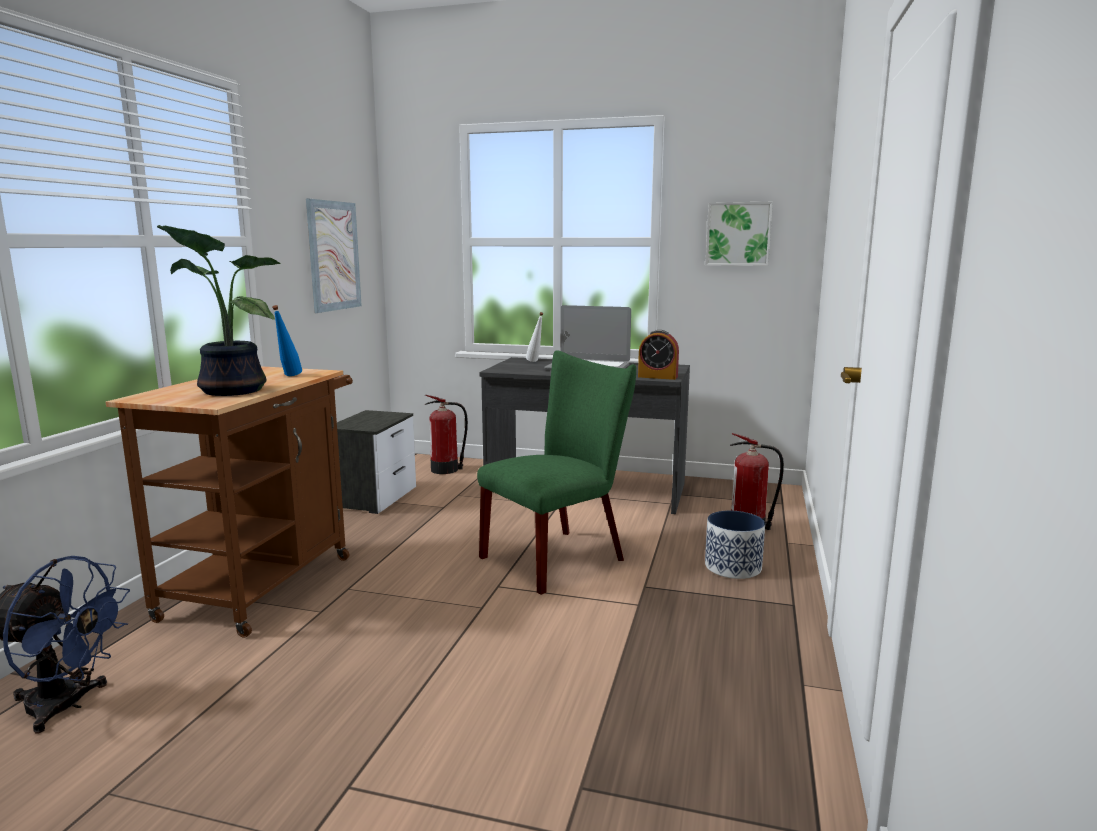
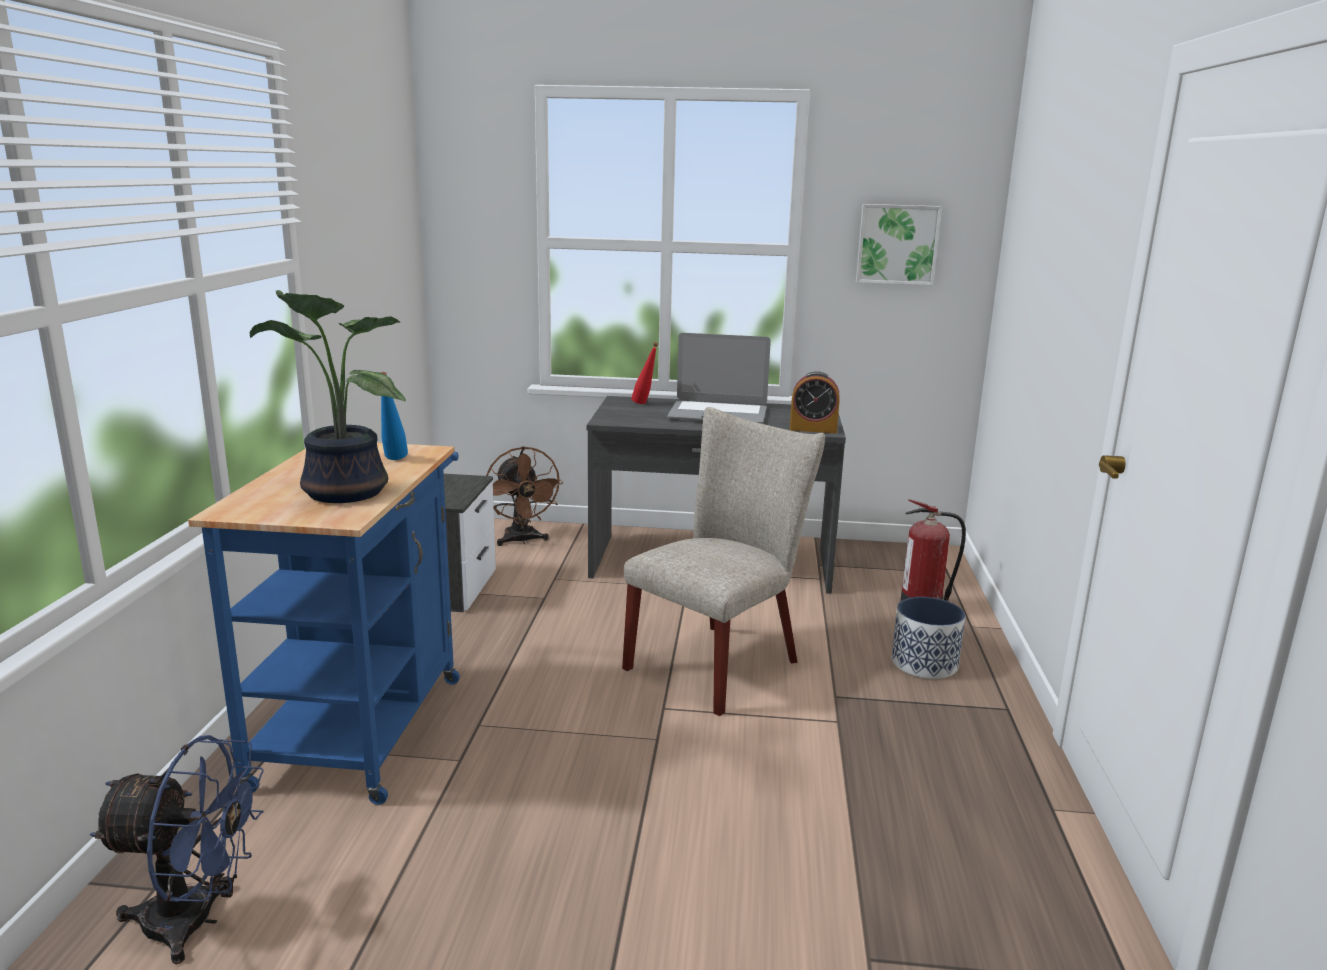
camera: 10 degrees left, 5 degrees up
brown cart [106,366,353,638] -> blue cart [188,443,460,805]
picture [306,199,362,313] -> none
fire extinguisher [425,395,468,474] -> brown fan [486,446,563,546]
green chair [477,350,636,595] -> beige chair [622,407,825,716]
white bottle [526,312,544,362] -> red bottle [631,342,658,404]

